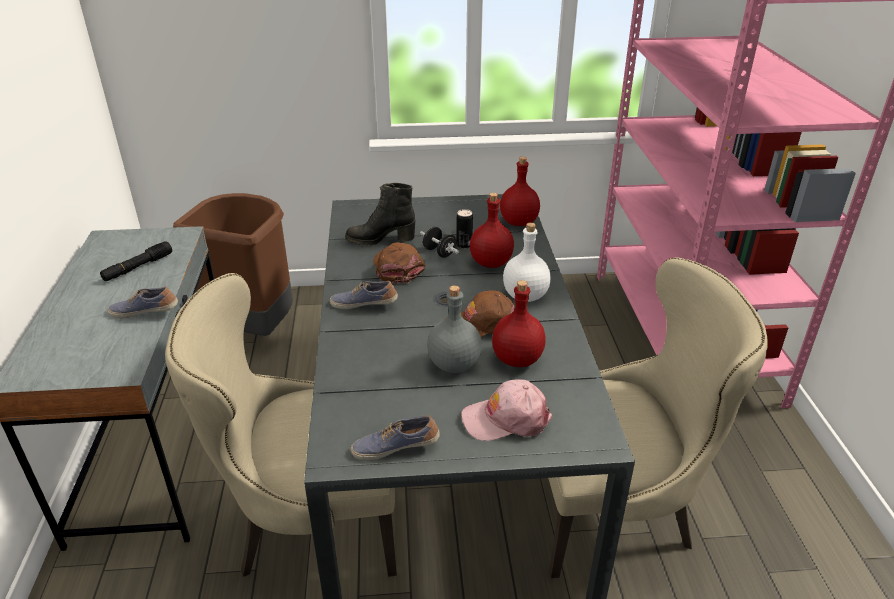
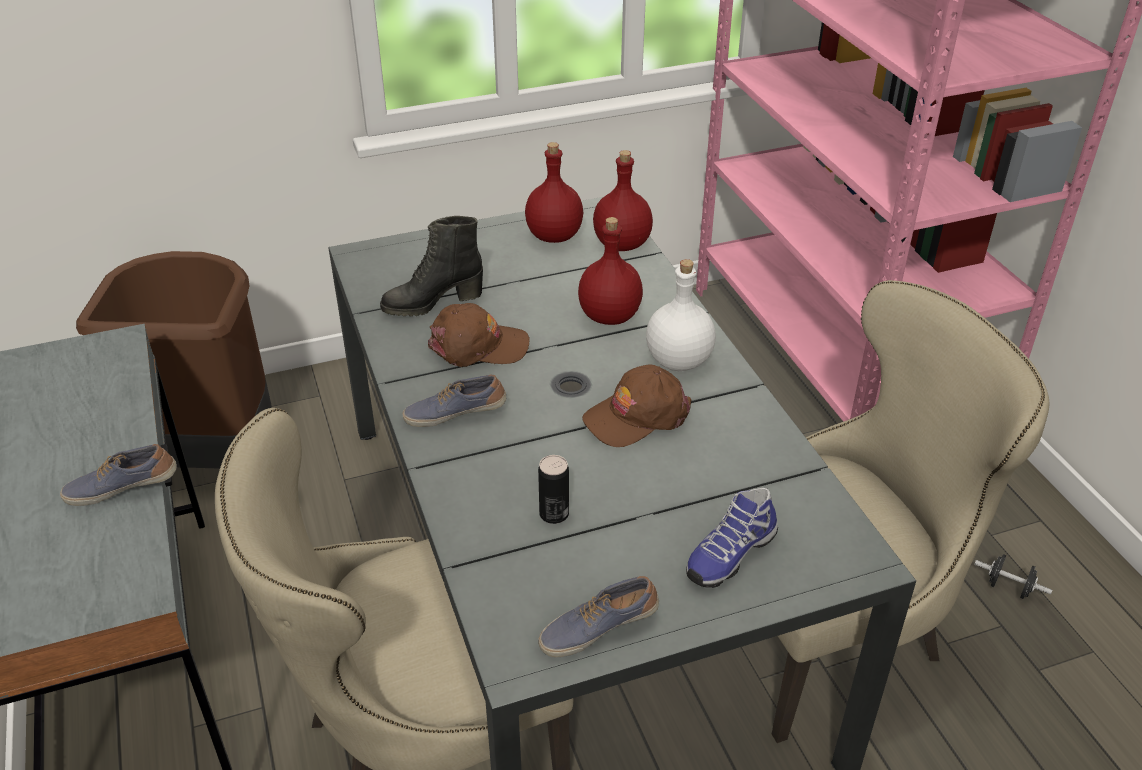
camera: 15 degrees left, 5 degrees up
black flashlight [100,241,172,281] -> none
brown cap [373,242,425,283] -> brown cap turned 120 degrees clockwise [428,303,530,367]
black dumbbell [420,227,459,258] -> black dumbbell moved to [975,554,1052,599]
grey bottle [427,285,482,373] -> none
can [457,209,473,249] -> can moved to [538,455,569,524]
pink cap [461,380,552,441] -> shoe [686,488,778,588]
red bottle [492,280,546,367] -> red bottle moved to [525,142,583,243]

